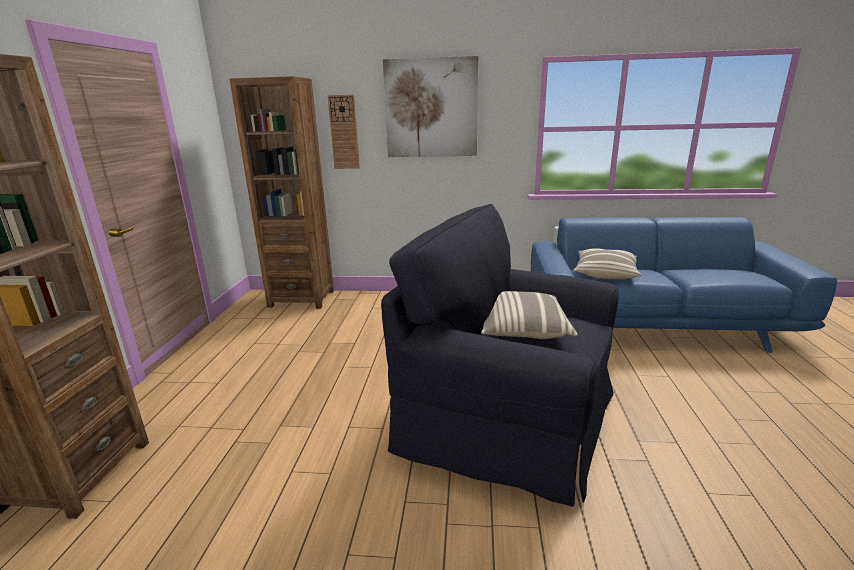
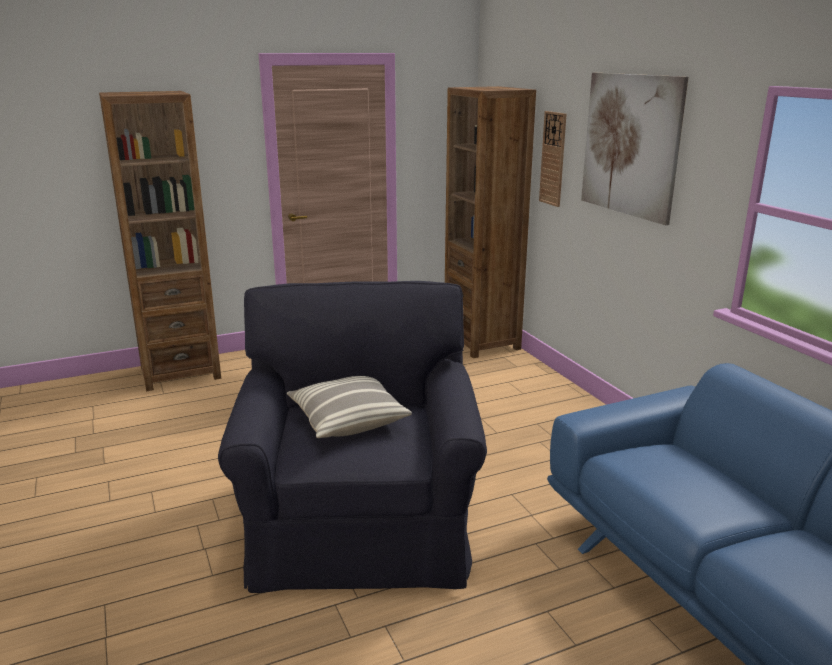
camera: 60 degrees right, 0 degrees up
pillow [574,248,641,279] -> none

